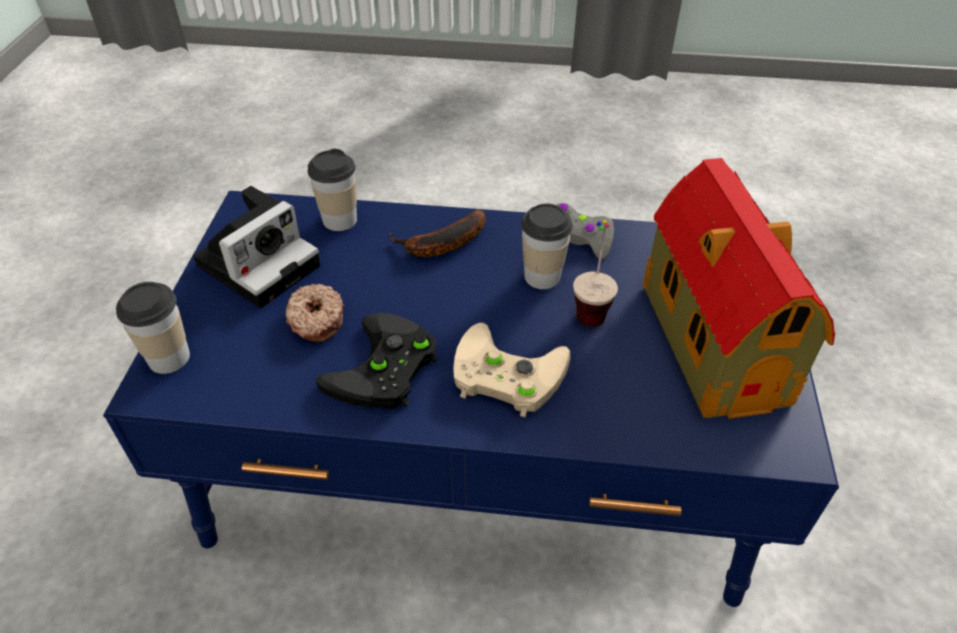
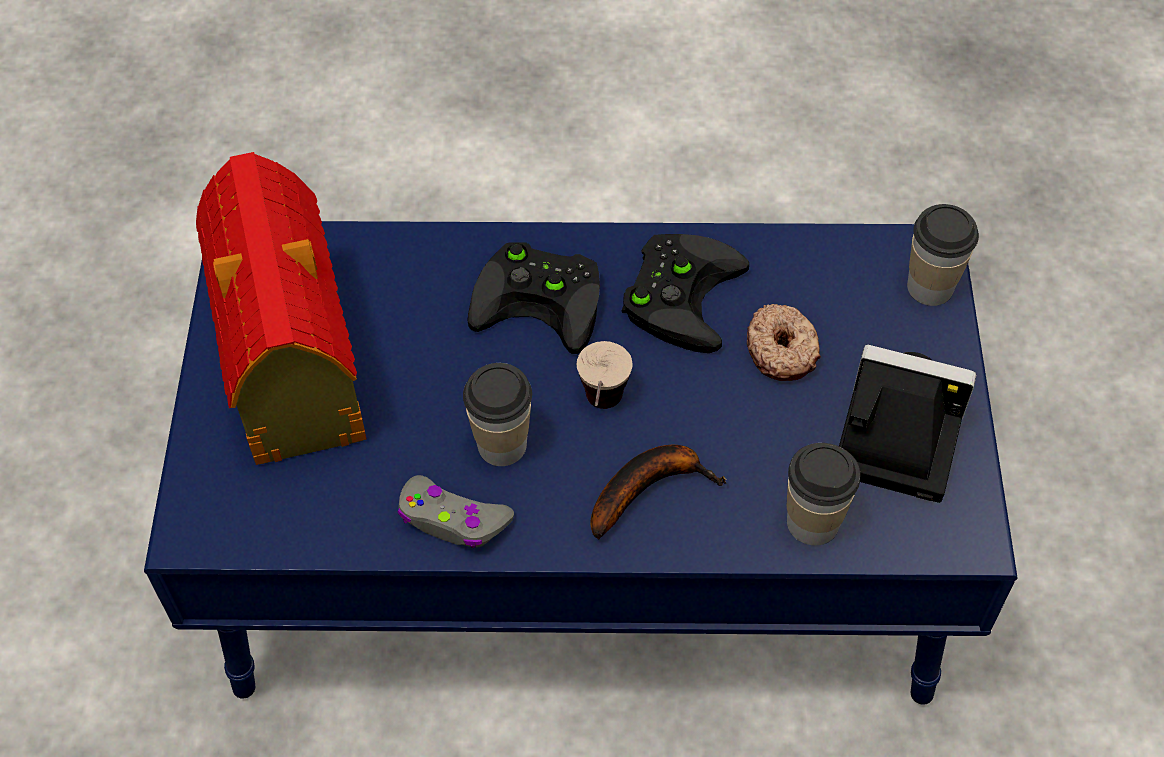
camera: 175 degrees right, 10 degrees up
camera [193,186,321,308] -> camera turned 75 degrees clockwise [839,345,976,503]
beige game controller [453,323,571,417] -> black game controller [467,243,600,354]
cup [573,226,618,327] -> cup moved to [577,341,633,409]

